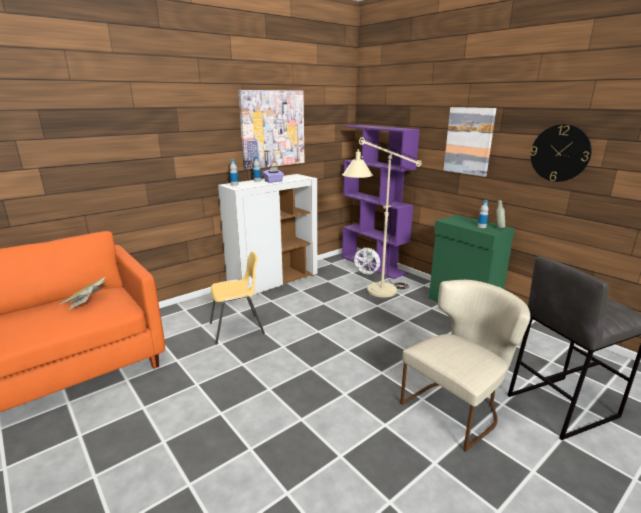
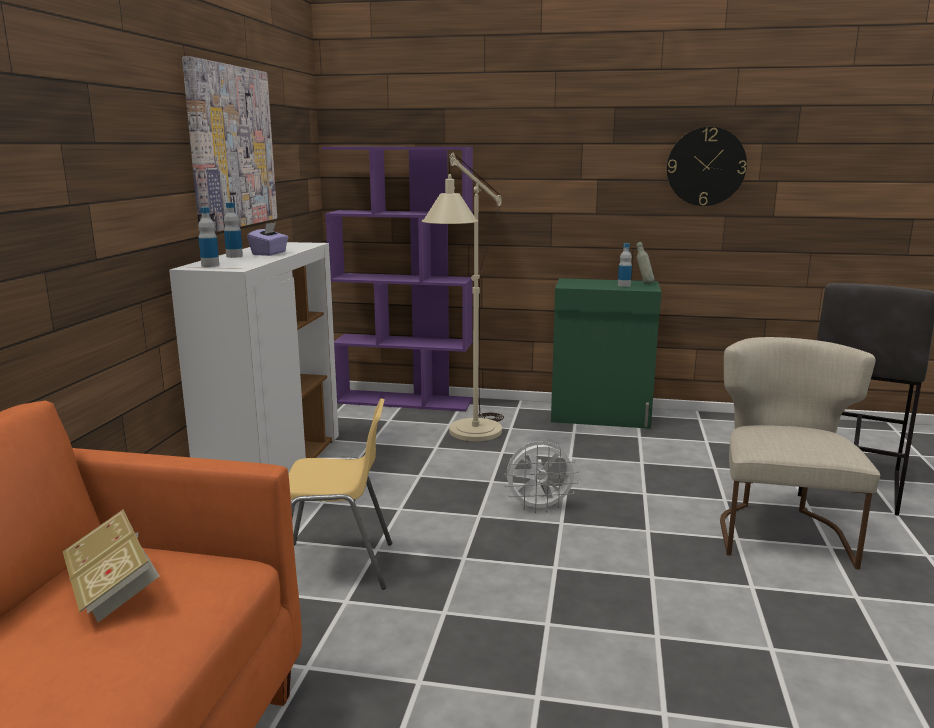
camera: 40 degrees left, 5 degrees down
yellow chair [210,251,265,344] -> yellow chair turned 60 degrees clockwise [288,398,392,589]
white fan [352,247,380,277] -> white fan moved to [504,441,579,513]
picture [444,107,496,177] -> none

